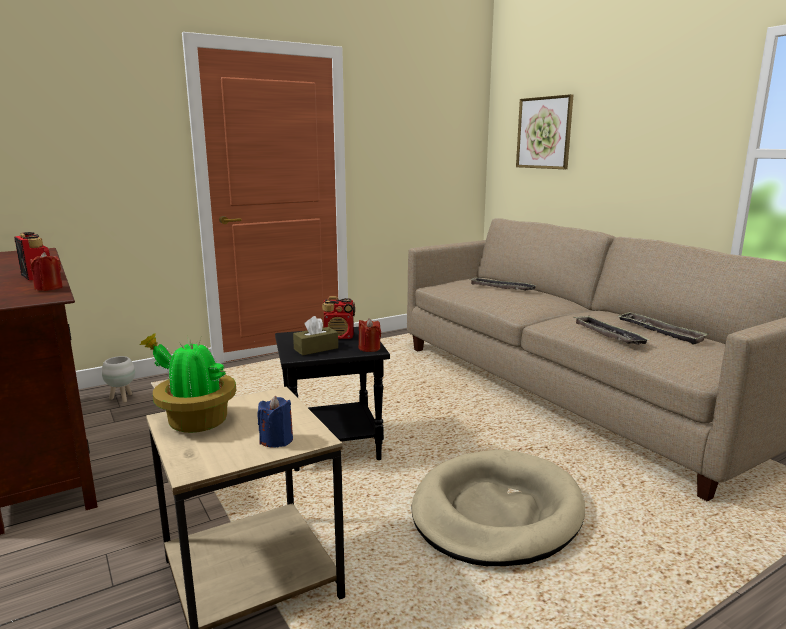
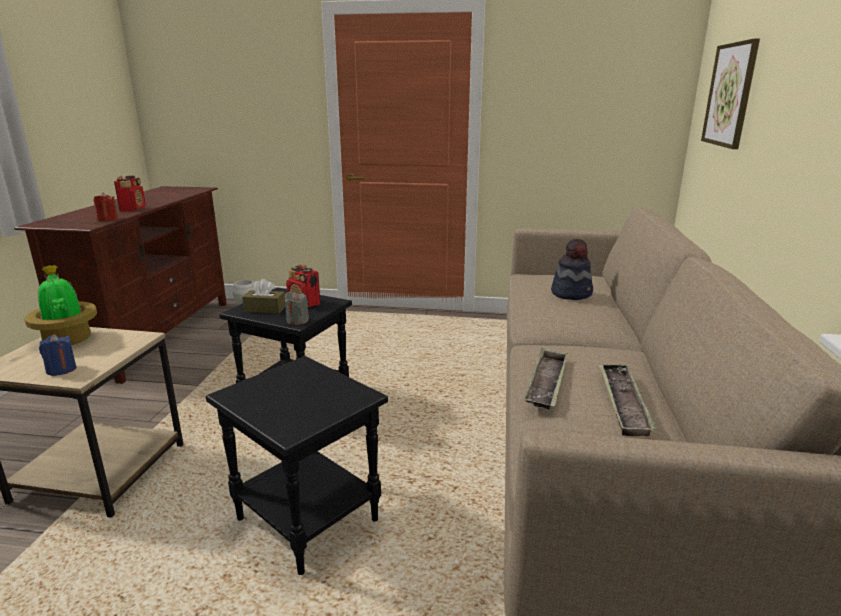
camera: 40 degrees right, 5 degrees up
red candle [359,318,381,352] -> grey candle [285,291,309,325]
beige dog bed [411,450,585,566] -> black side table [206,356,388,575]
tray [469,277,537,290] -> hat [551,238,593,300]

